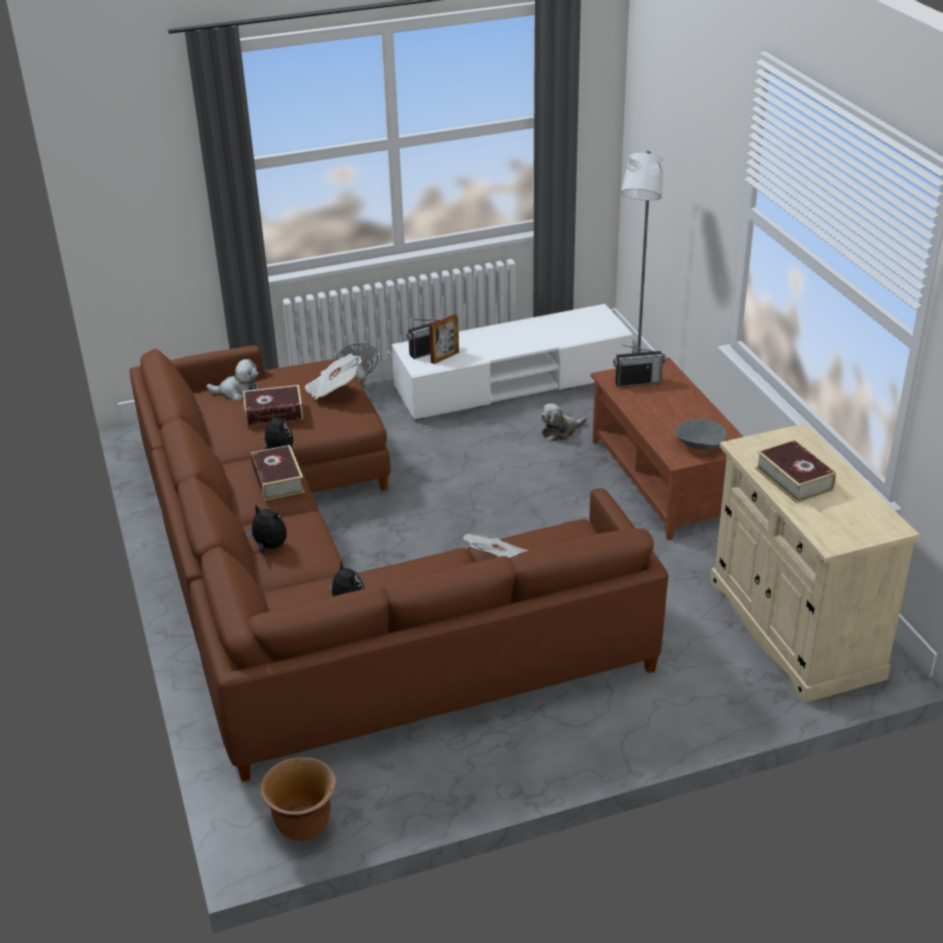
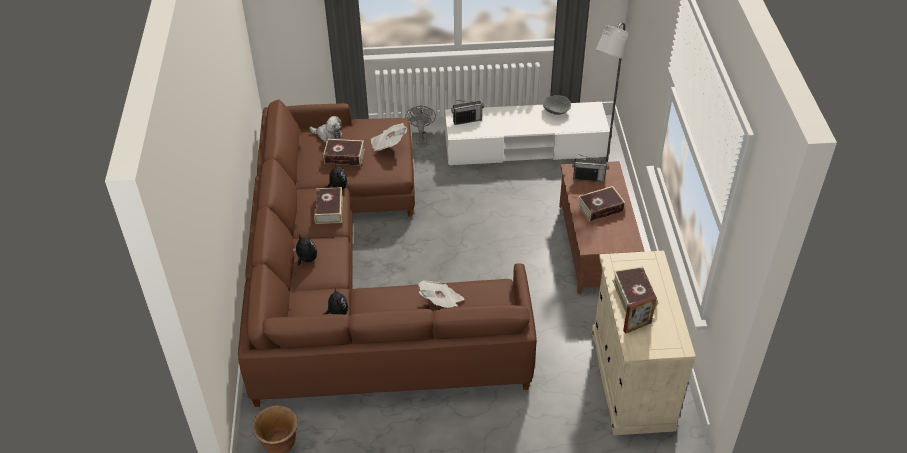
camera: 15 degrees right, 10 degrees up
picture frame [429,314,459,364] -> picture frame moved to [623,295,656,334]
plush toy [541,403,586,441] -> none
grey bowl [675,418,727,450] -> grey bowl moved to [542,95,571,115]
none -> book [577,186,625,222]

